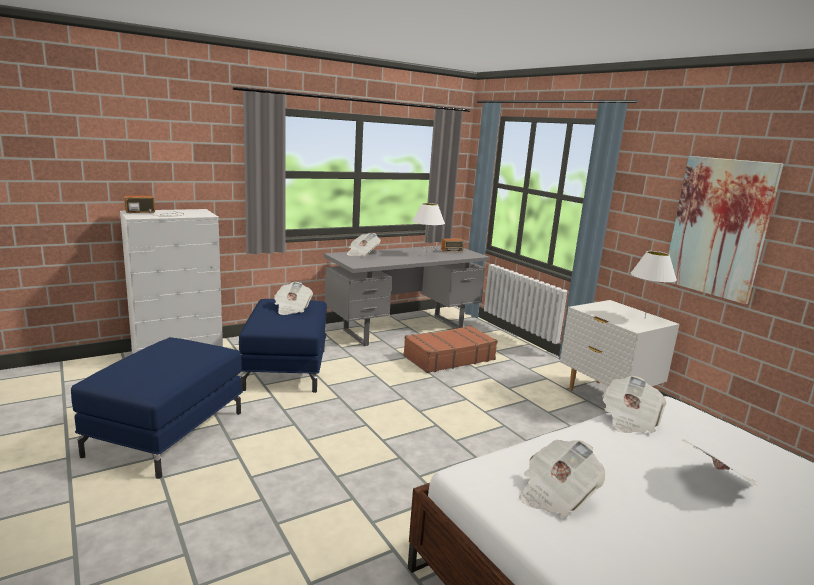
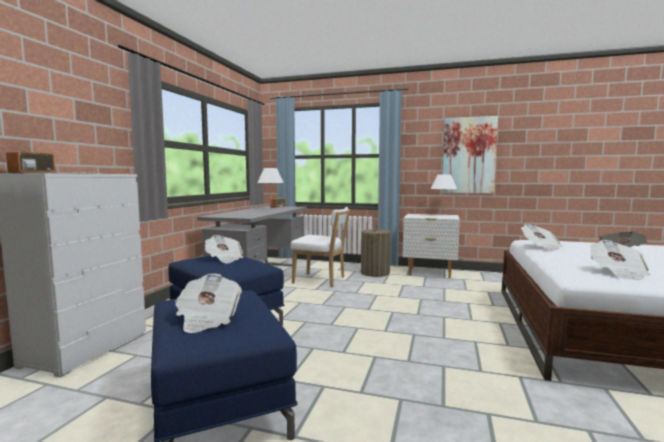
camera: 40 degrees left, 10 degrees down
newspaper [347,233,381,256] -> newspaper moved to [175,274,242,333]
brown suitcase [403,326,498,373] -> white chair [291,207,350,287]
none -> laundry basket [361,224,391,277]

